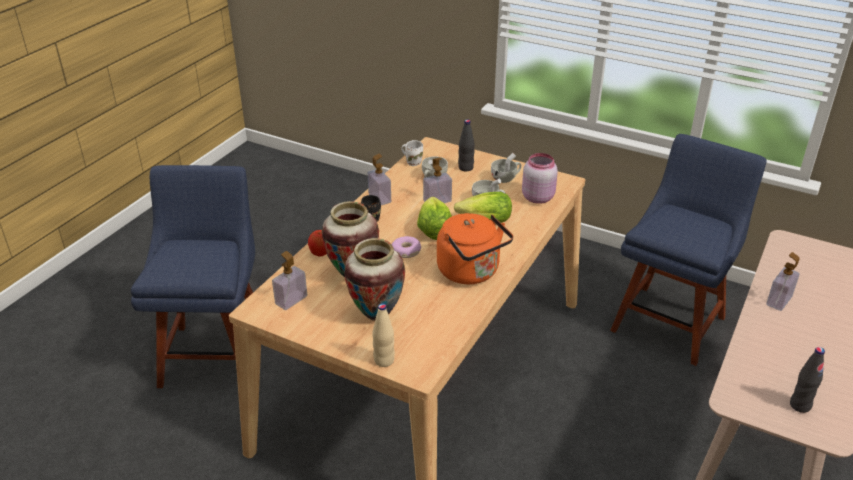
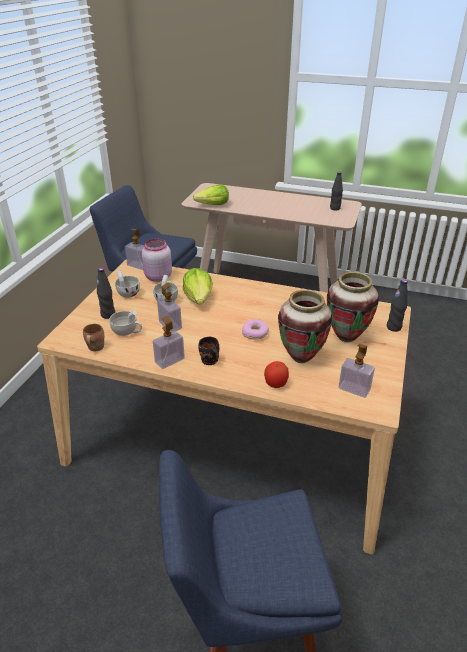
camera: 100 degrees left, 0 degrees up
beige bottle [372,303,395,367] -> black bottle [387,279,408,332]
white mug [401,140,423,166] -> brown mug [83,324,104,351]
lettuce [417,197,452,240] -> lettuce moved to [193,185,229,205]
orange kettle [437,213,513,284] -> none
soap dispenser [766,252,800,311] -> soap dispenser moved to [125,229,144,270]

